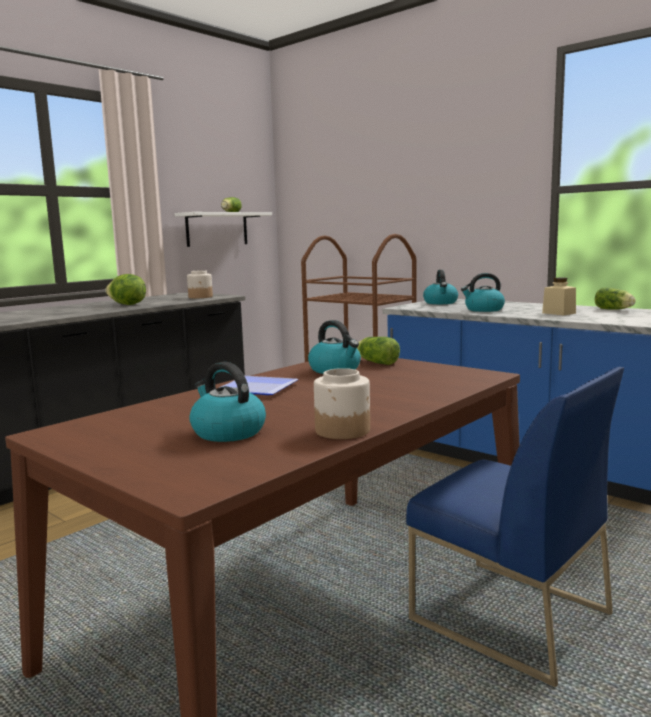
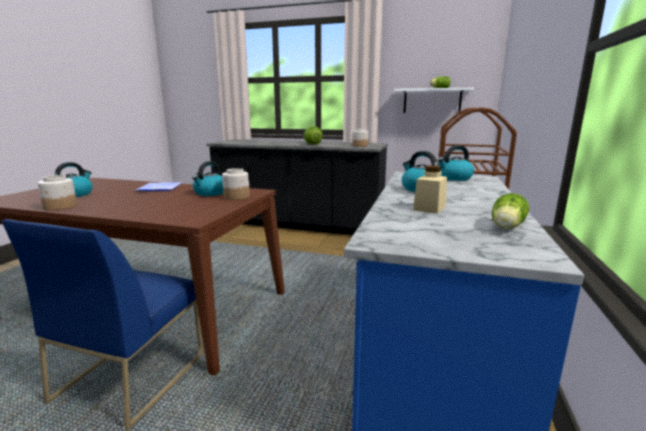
camera: 65 degrees right, 5 degrees up
lettuce [357,337,400,365] -> jar [222,168,250,200]

